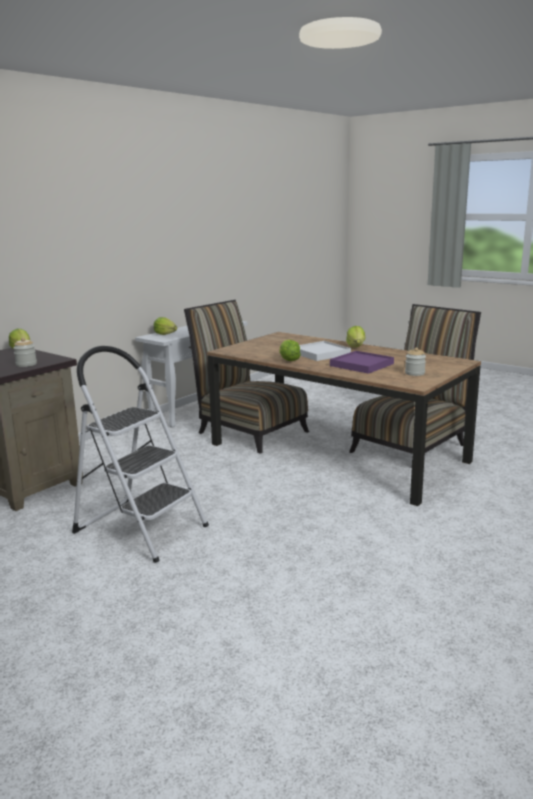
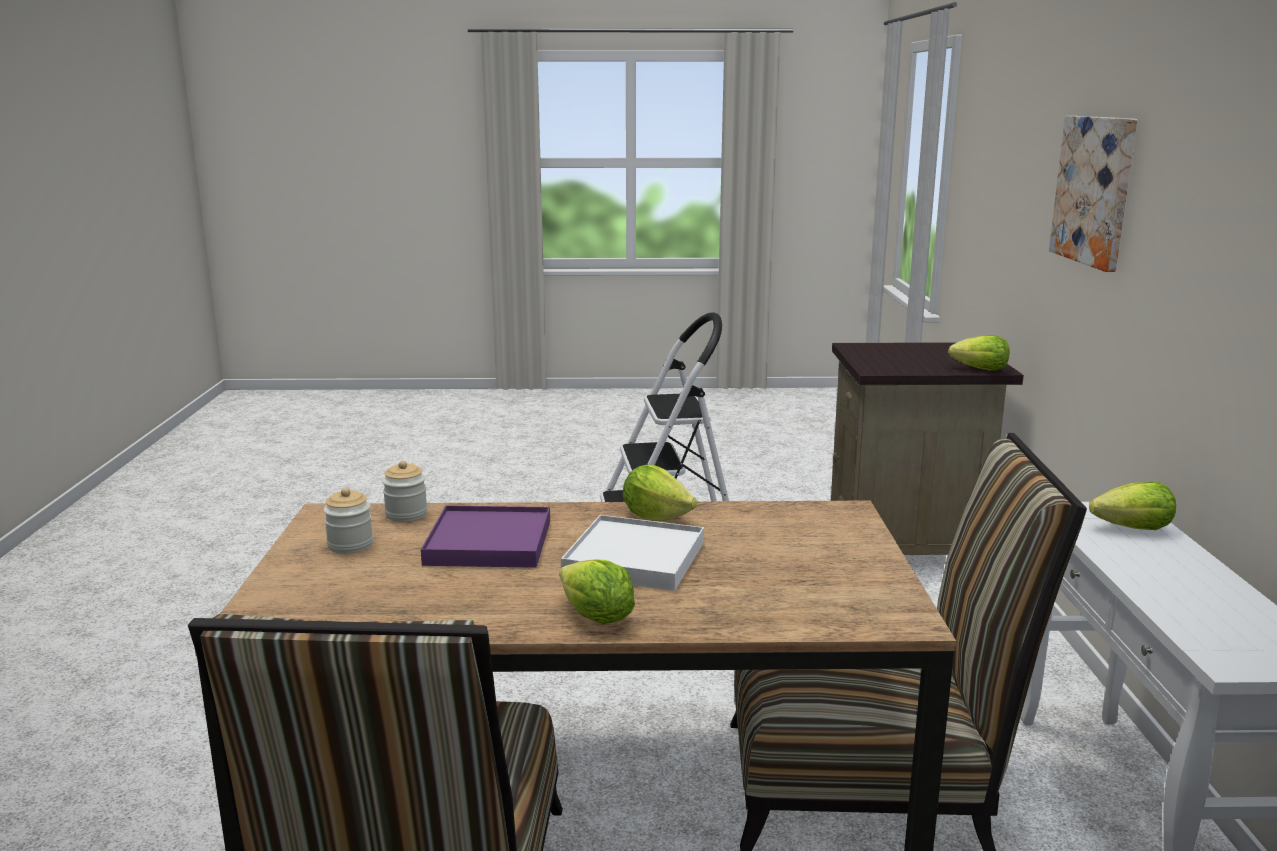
camera: 140 degrees right, 0 degrees up
jar [13,338,37,367] -> jar moved to [382,461,428,522]
none -> picture [1049,116,1138,272]

